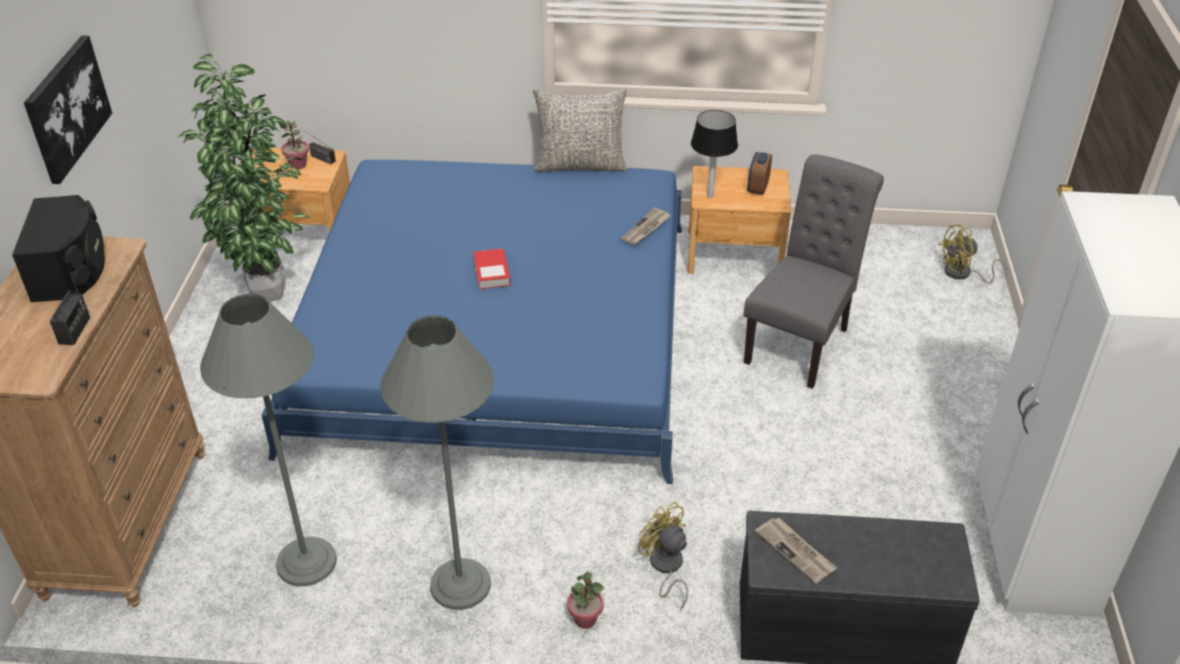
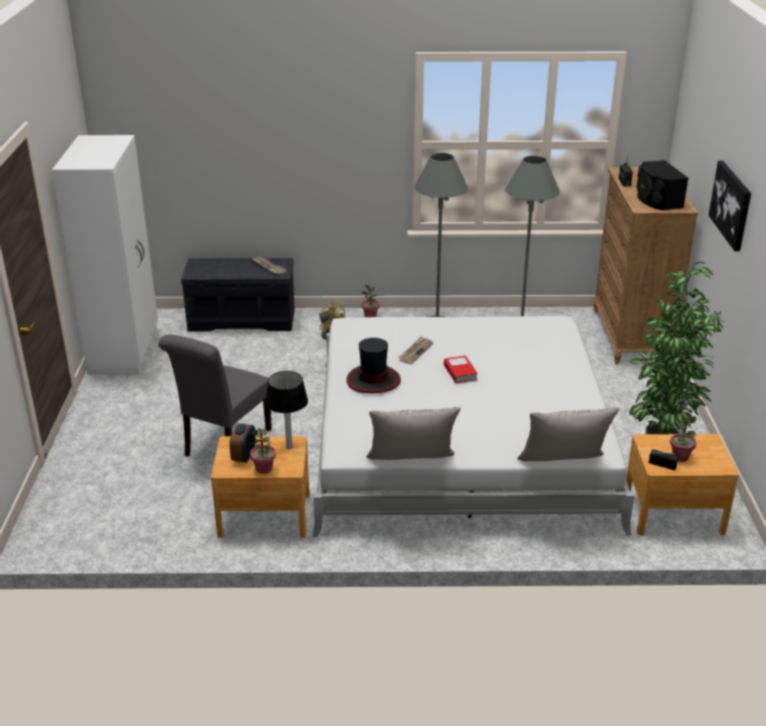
camera: 175 degrees right, 10 degrees down
blue bed [261,160,682,484] -> white bed [313,316,634,537]
newspaper [621,208,670,245] -> newspaper moved to [398,336,433,364]
yellow fan [938,224,1007,284] -> none
none -> potted plant [250,428,276,474]
none -> hat [346,338,401,393]
none -> grey pillow [517,407,620,461]

